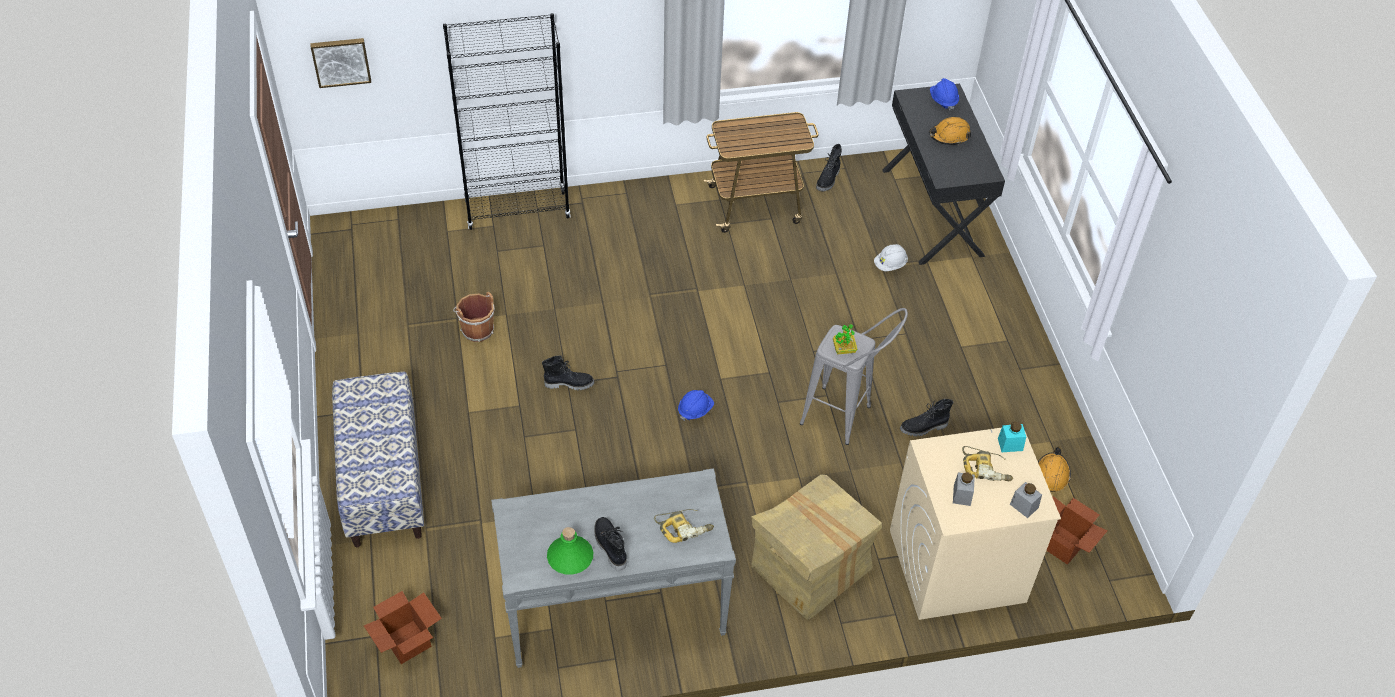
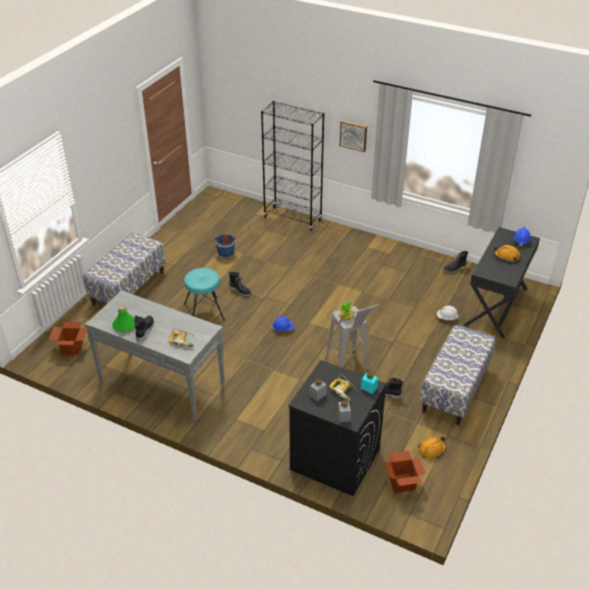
camera: 40 degrees right, 10 degrees down
picture [310,38,371,88] -> picture moved to [340,120,367,152]
brown bucket [453,292,494,342] -> blue bucket [214,234,236,259]
cart [704,112,819,233] -> none
cardboard box [751,474,882,620] -> none
beige washing machine [890,427,1061,620] -> black washing machine [288,360,386,496]
none -> turquoise stool [184,268,225,321]
none -> bench [420,324,496,425]

